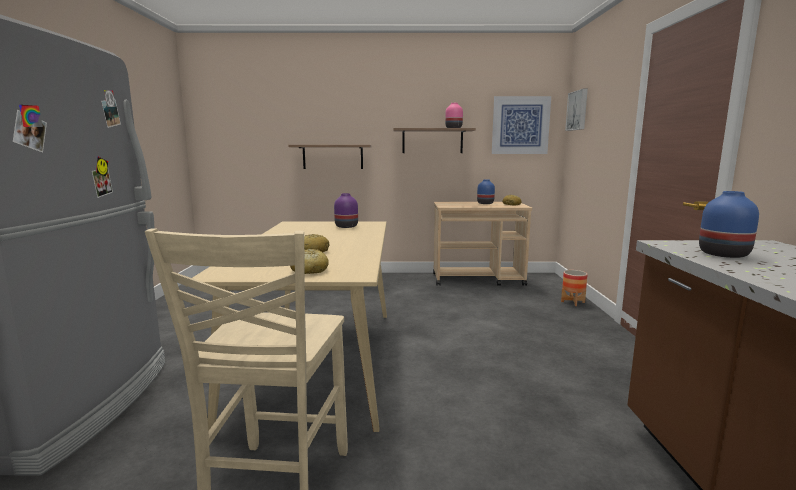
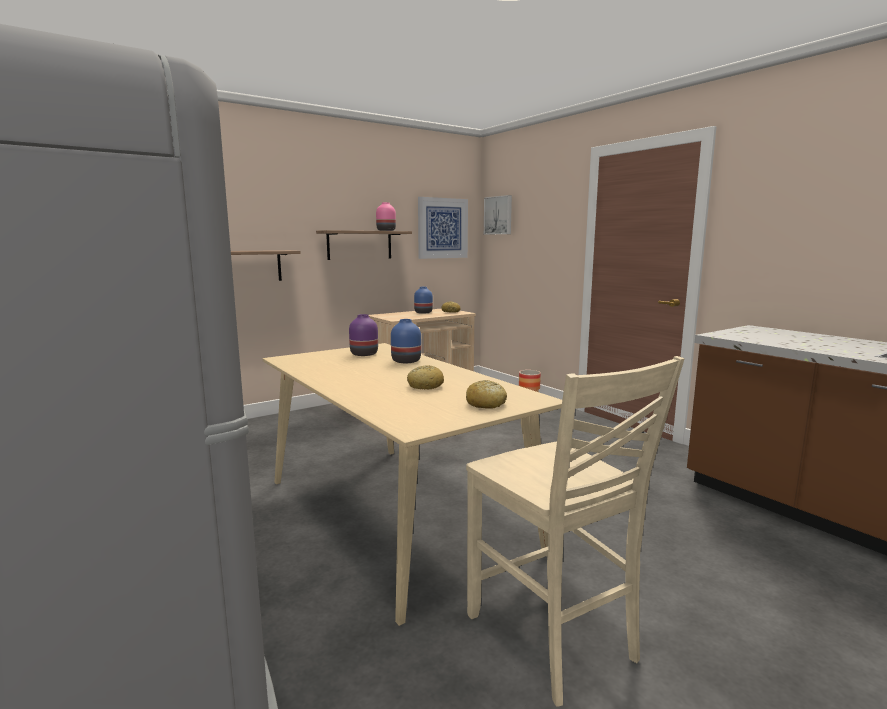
camera: 35 degrees left, 0 degrees up
blue vase [699,191,759,258] -> blue vase moved to [391,319,421,363]

